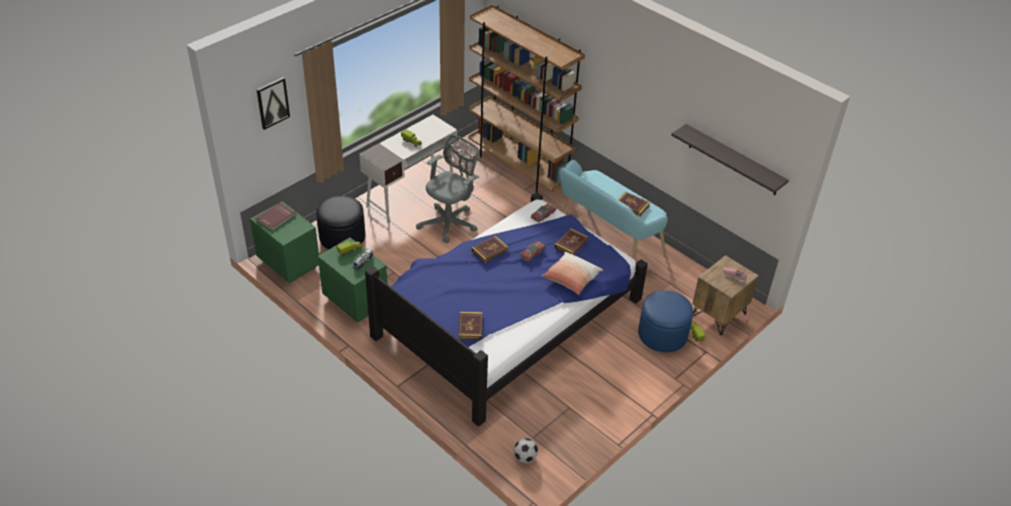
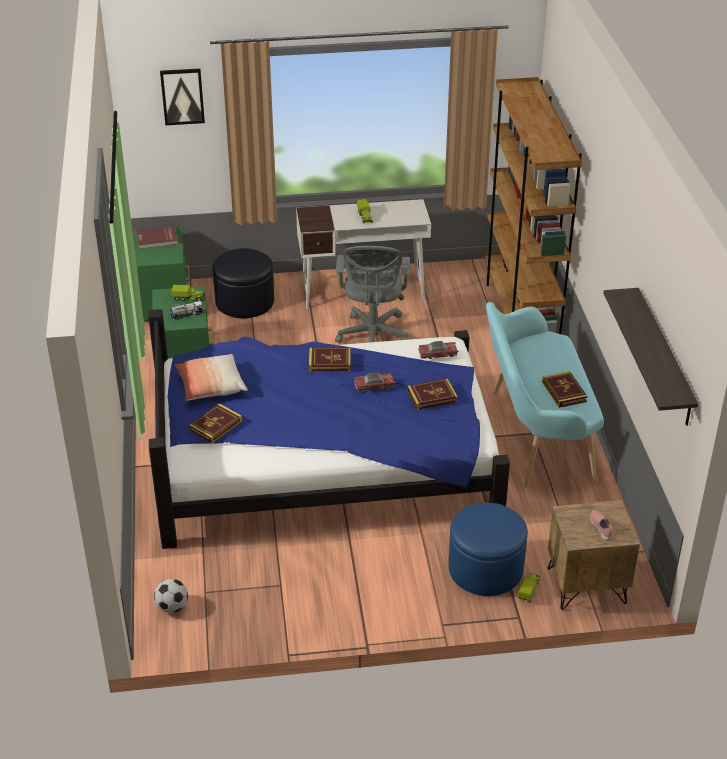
camera: 40 degrees right, 5 degrees down
grey office chair [416,134,479,243] -> grey office chair turned 105 degrees clockwise [335,246,410,343]
pillow [542,252,603,295] -> pillow moved to [175,354,248,401]

